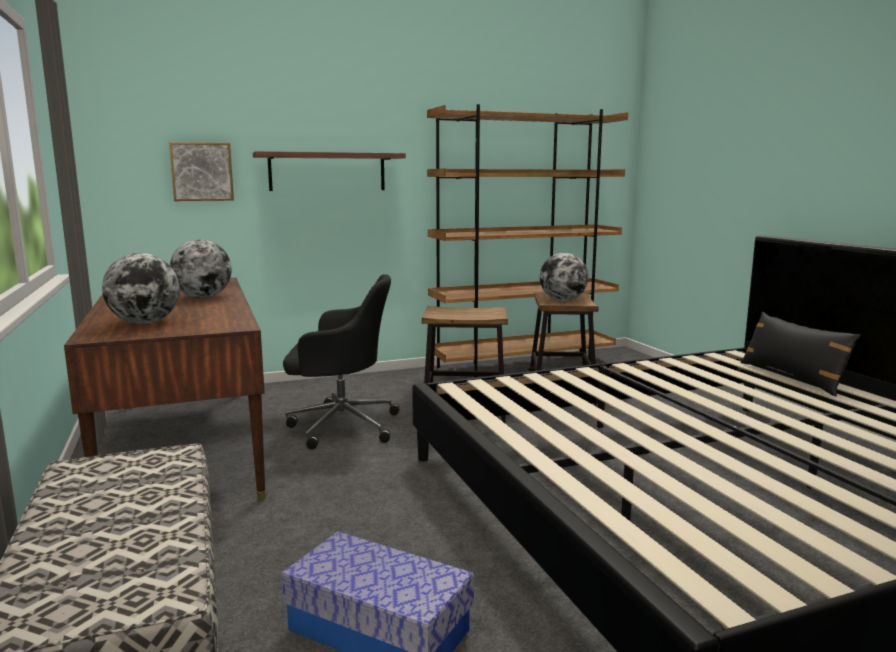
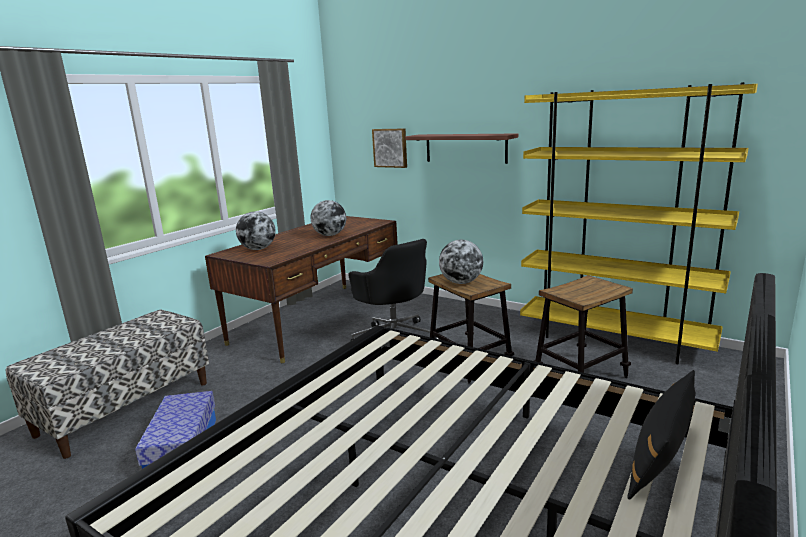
camera: 55 degrees right, 5 degrees up
brown bookcase [427,104,628,378] -> yellow bookcase [520,82,758,364]
globe [540,253,588,301] -> globe moved to [439,240,483,284]

